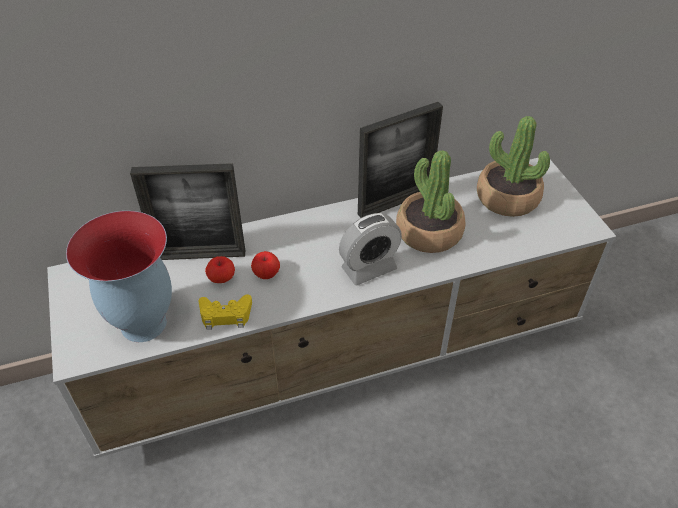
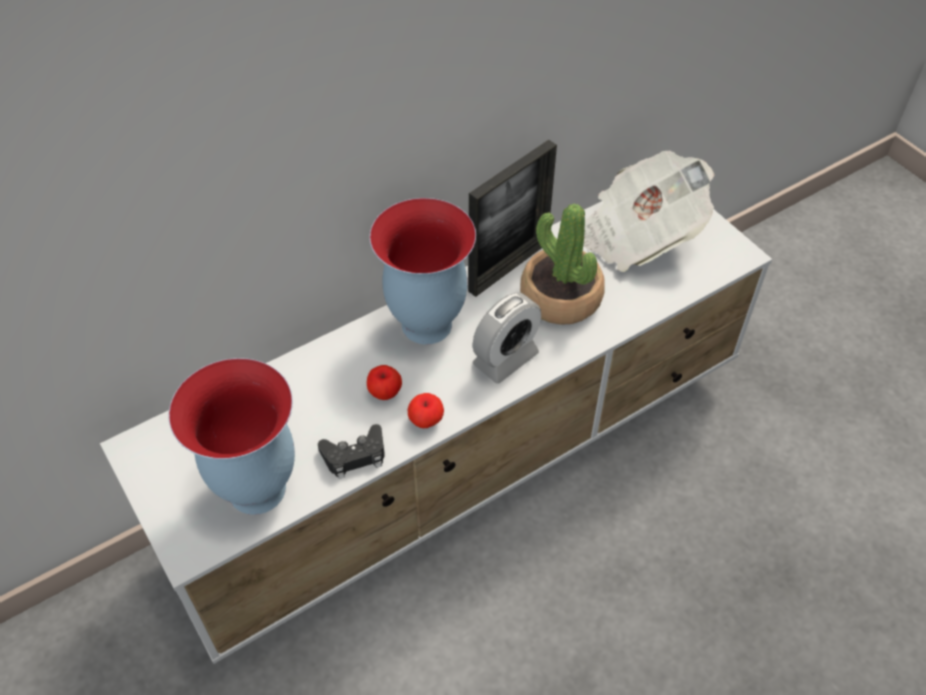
camera: 15 degrees left, 5 degrees up
picture frame [130,163,245,260] -> none
yellow game controller [198,294,252,330] -> black game controller [318,424,385,479]
apple [205,256,235,283] -> apple moved to [408,393,444,428]
potted plant [477,116,550,217] -> newspaper [583,150,715,272]
none -> vase [369,198,476,345]

